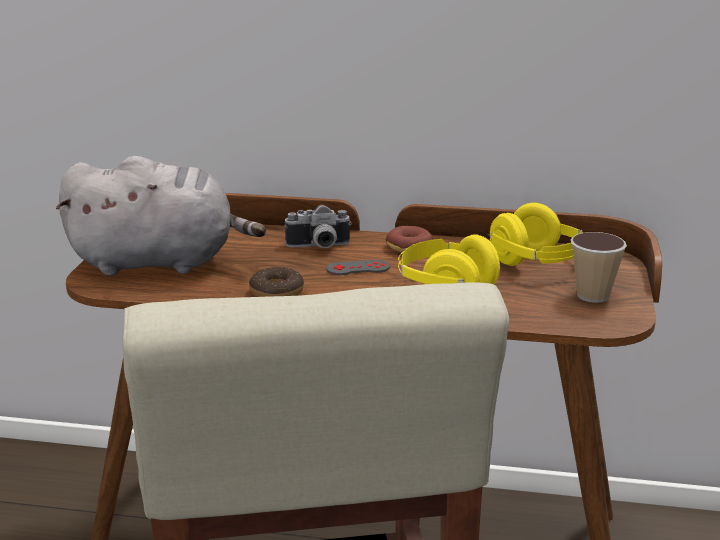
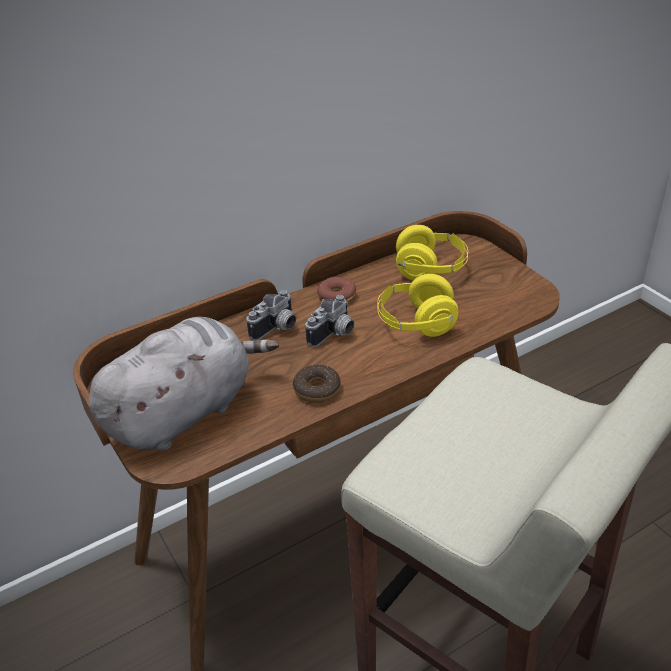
camera: 40 degrees left, 15 degrees up
grey game controller [326,260,390,275] -> camera [305,295,355,347]
cup [571,232,627,303] -> none

